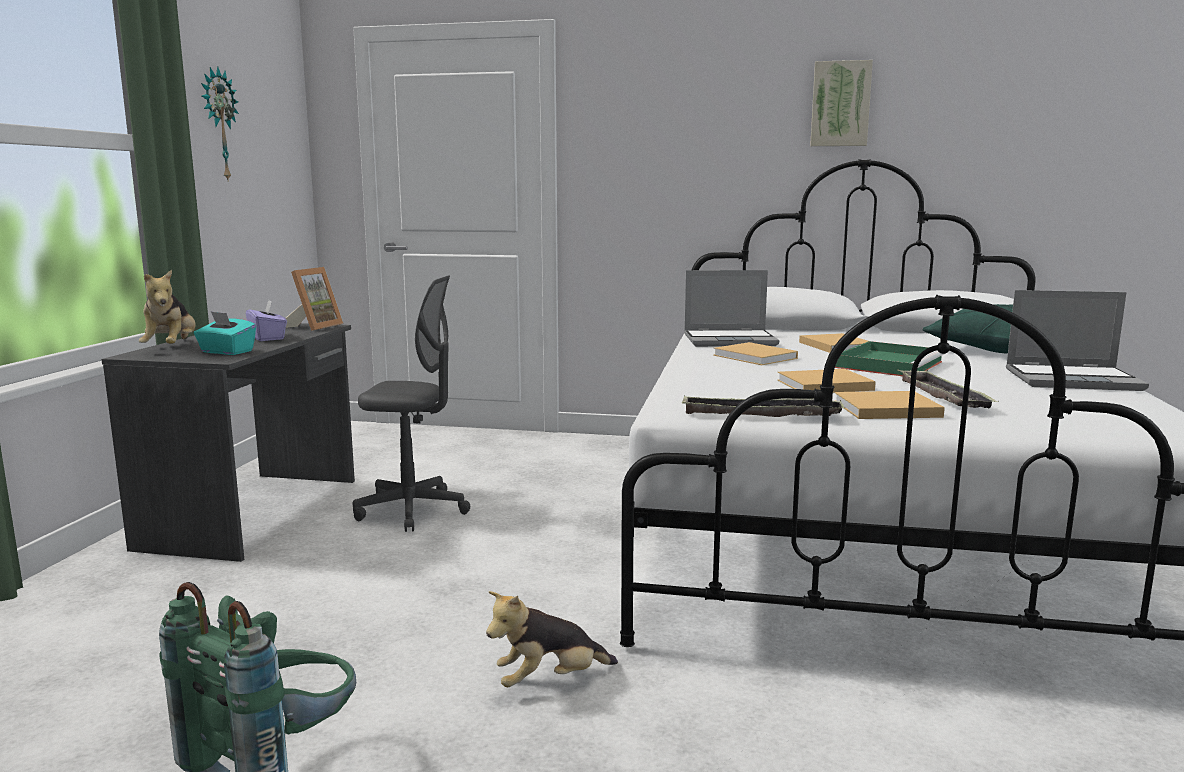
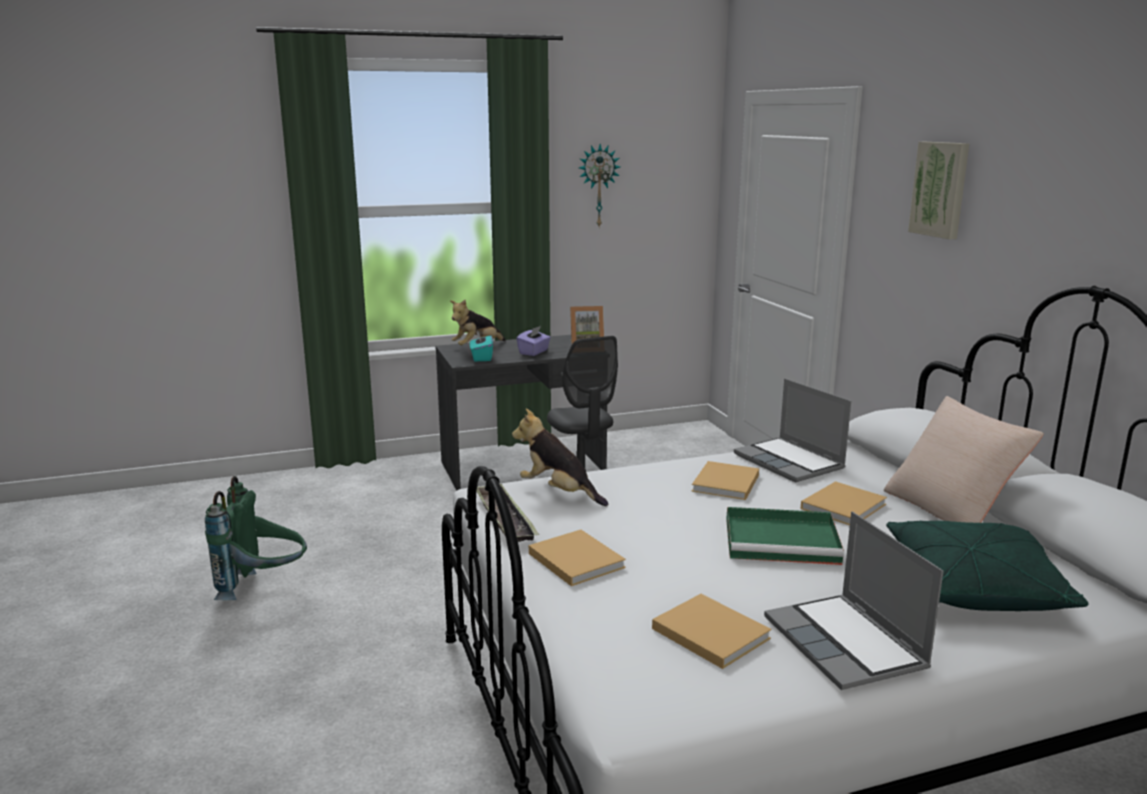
camera: 60 degrees right, 5 degrees up
plush toy [486,591,618,687] -> plush toy moved to [512,409,608,506]
beige book [777,369,876,393] -> beige book moved to [652,594,772,669]
picture [810,60,873,146] -> picture moved to [908,142,969,239]
tray [897,369,999,408] -> none
none -> beige pillow [884,396,1044,523]

